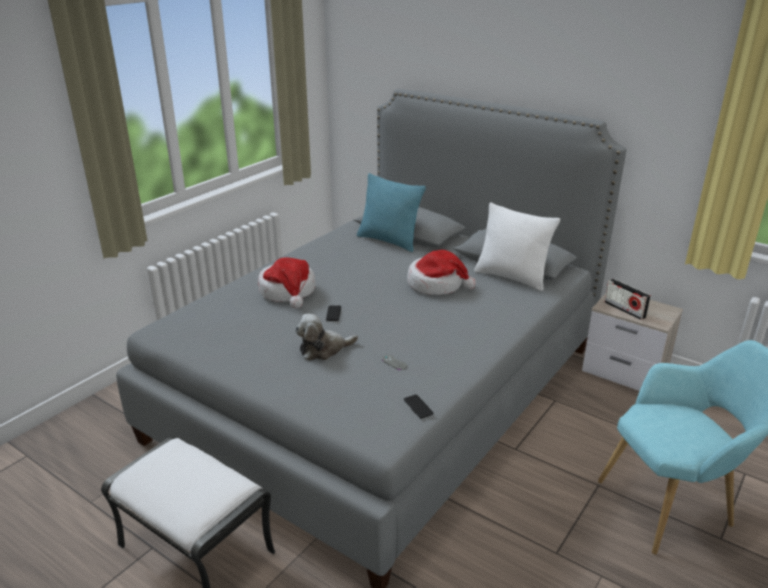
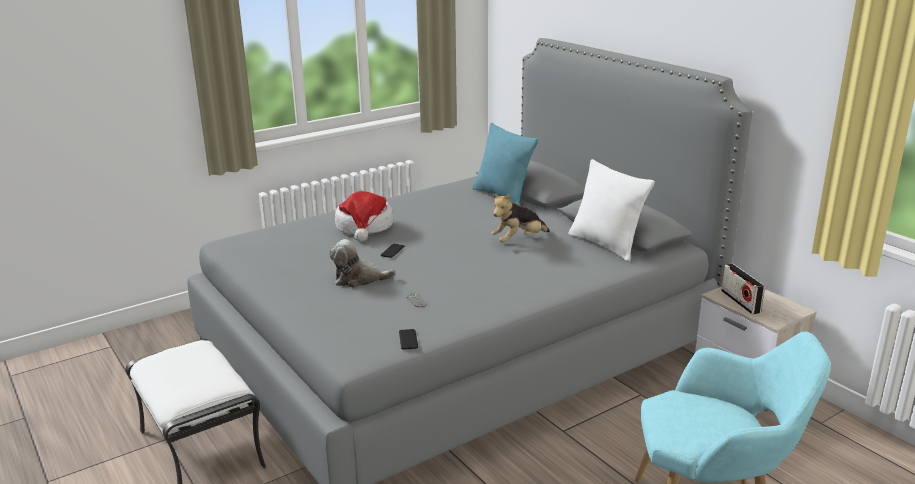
camera: 20 degrees right, 5 degrees down
hat [407,250,476,295] -> plush toy [491,194,550,242]

